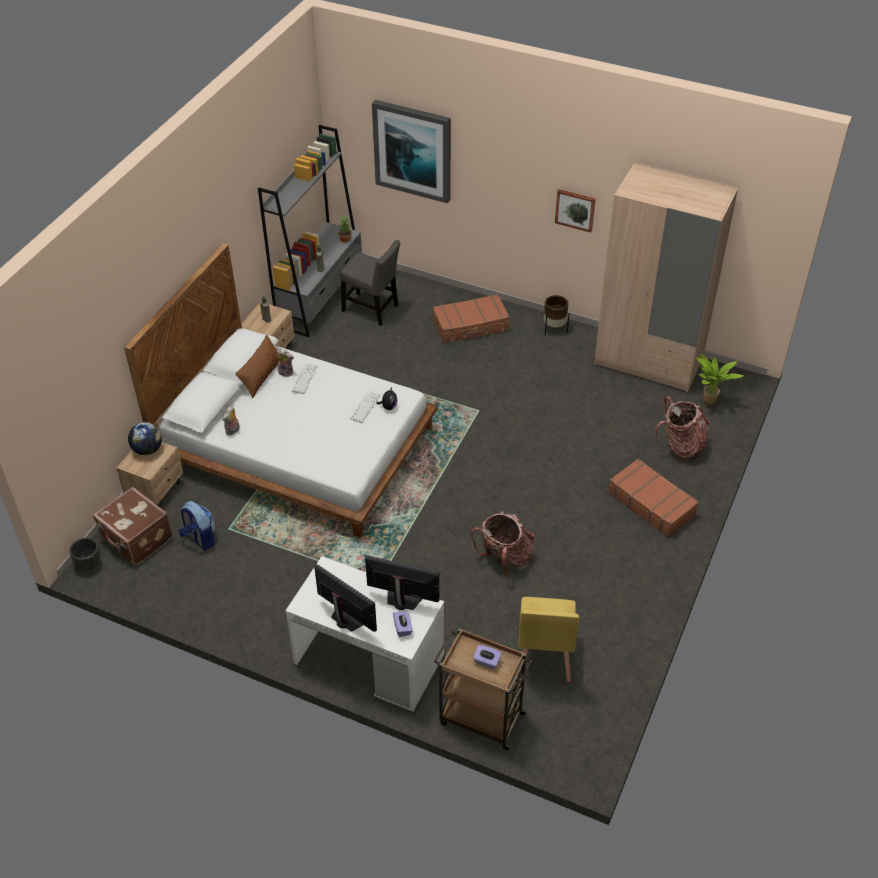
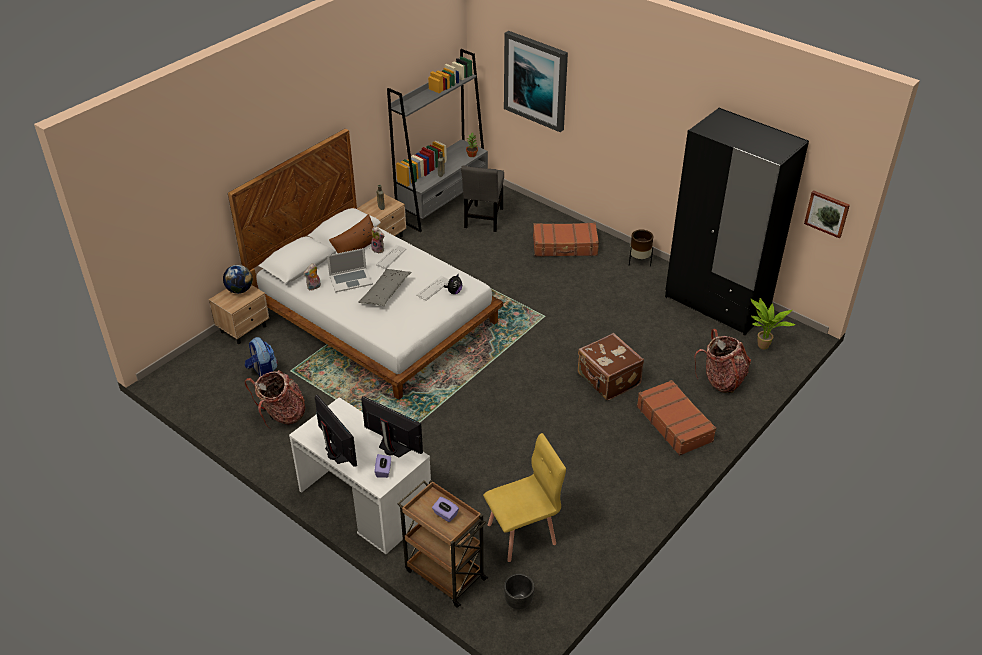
camera: 15 degrees right, 5 degrees down
black planter [69,538,100,570] -> black planter moved to [504,573,534,610]
brown suitcase [93,487,173,565] -> brown suitcase moved to [578,333,644,400]
grey chair [340,240,400,326] -> grey chair turned 60 degrees clockwise [461,166,504,232]
backpack [471,511,534,576] -> backpack moved to [245,370,305,430]
yellow chair [517,597,579,682] -> yellow chair turned 135 degrees counterclockwise [483,433,566,562]
picture [555,189,596,232] -> picture moved to [804,190,850,238]
beige wardrobe [594,162,738,393] -> black wardrobe [665,107,809,336]
none -> laptop [327,248,373,292]
none -> grey pillow [358,269,412,306]

